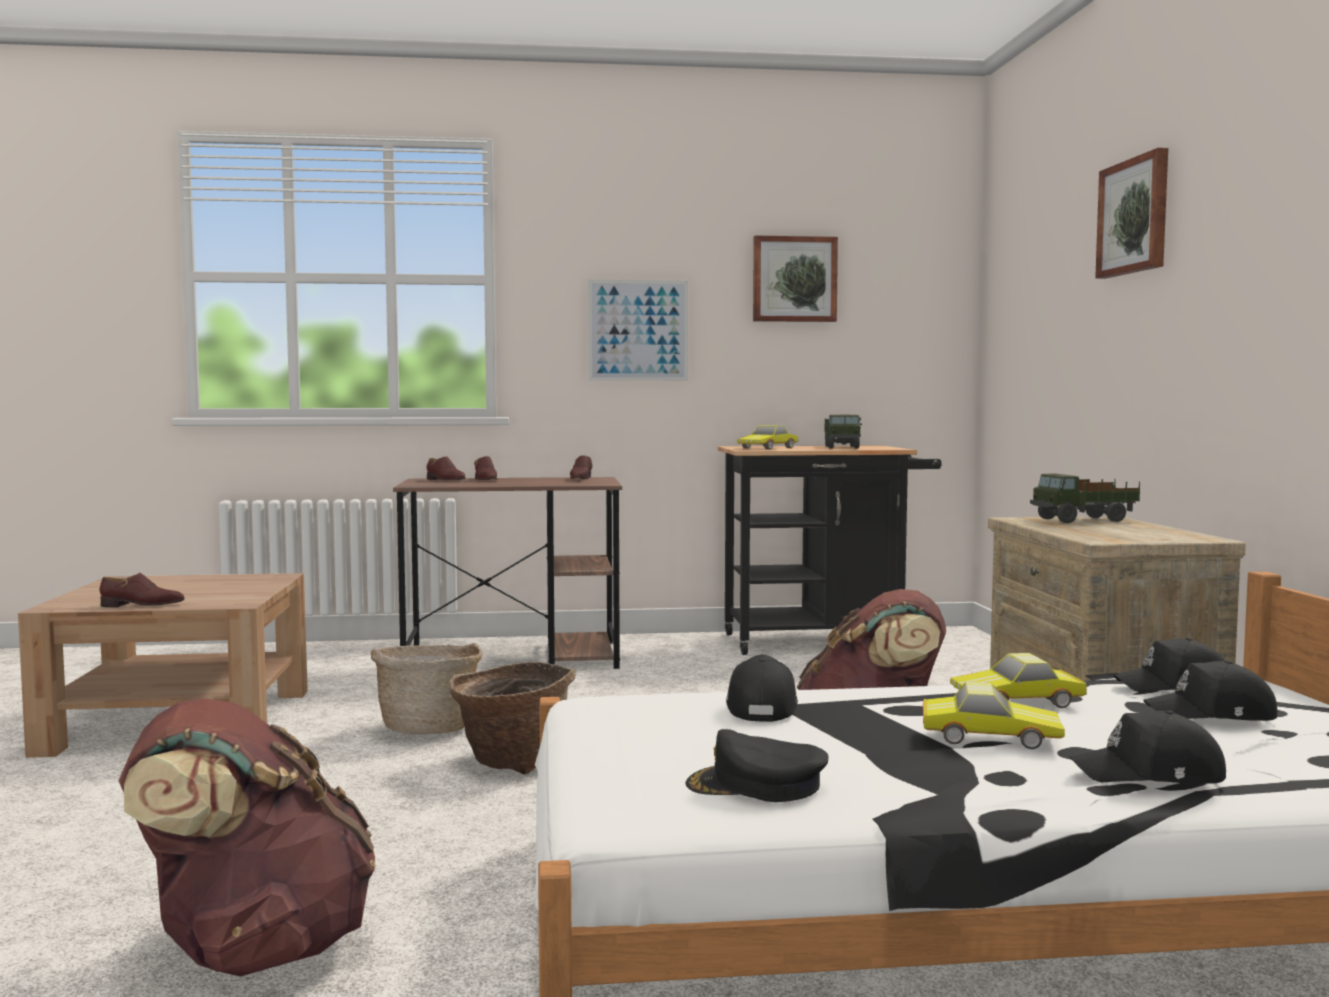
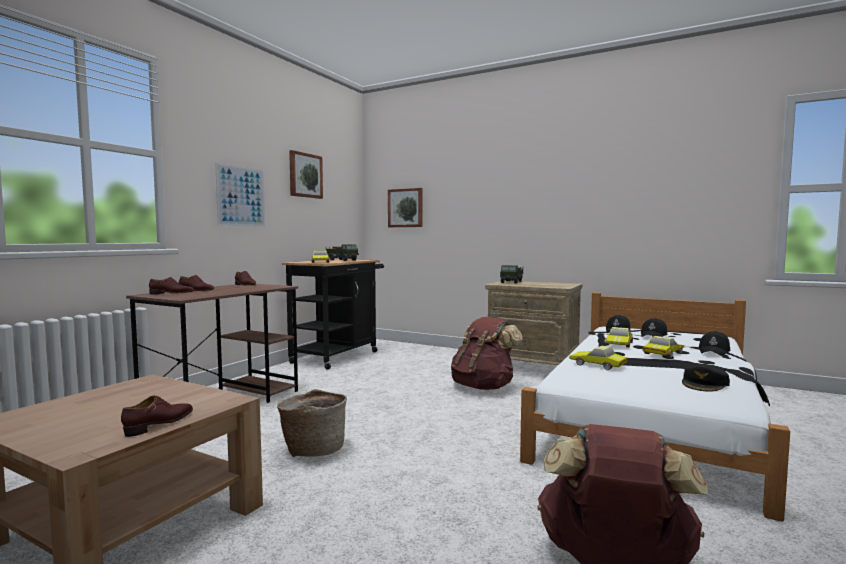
camera: 55 degrees left, 0 degrees up
basket [450,662,576,774] -> none
black cap [726,654,798,722] -> toy car [569,346,628,370]
picture [1095,148,1168,279] -> picture moved to [388,188,423,227]

